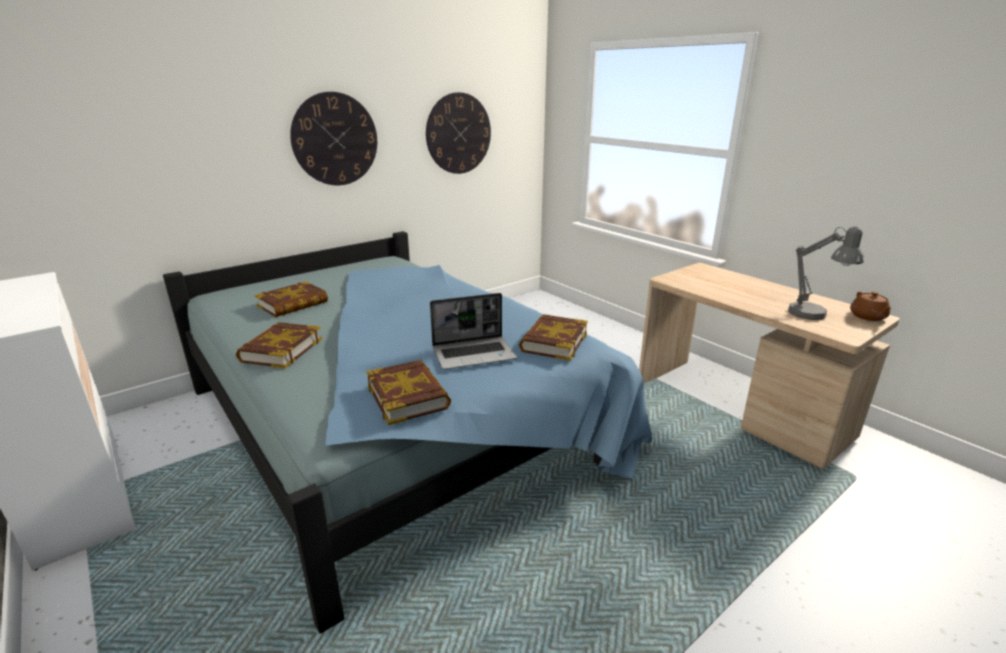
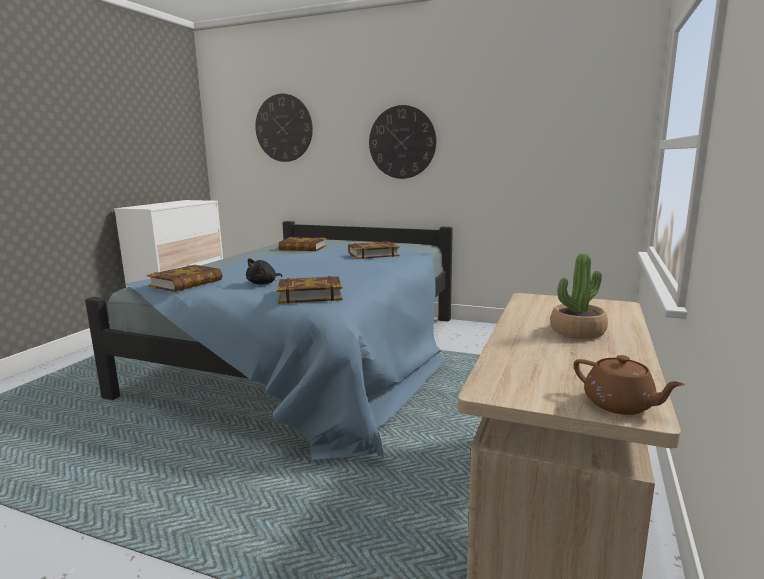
camera: 60 degrees right, 10 degrees down
book [236,322,322,368] -> book moved to [348,241,400,259]
wall clock [426,92,491,174] -> wall clock moved to [255,94,313,162]
laptop [430,293,517,370] -> black plush toy [246,258,282,285]
grey table lamp [788,226,864,320] -> none
brown teapot [850,292,892,321] -> brown teapot turned 105 degrees counterclockwise [573,355,685,415]
none -> potted plant [551,253,608,339]

